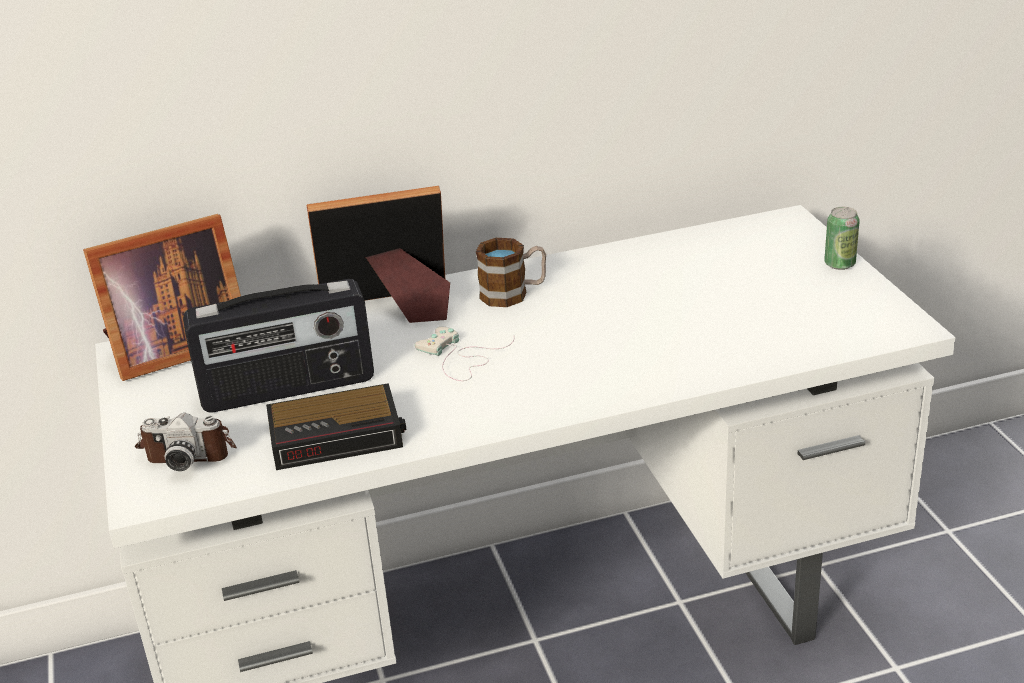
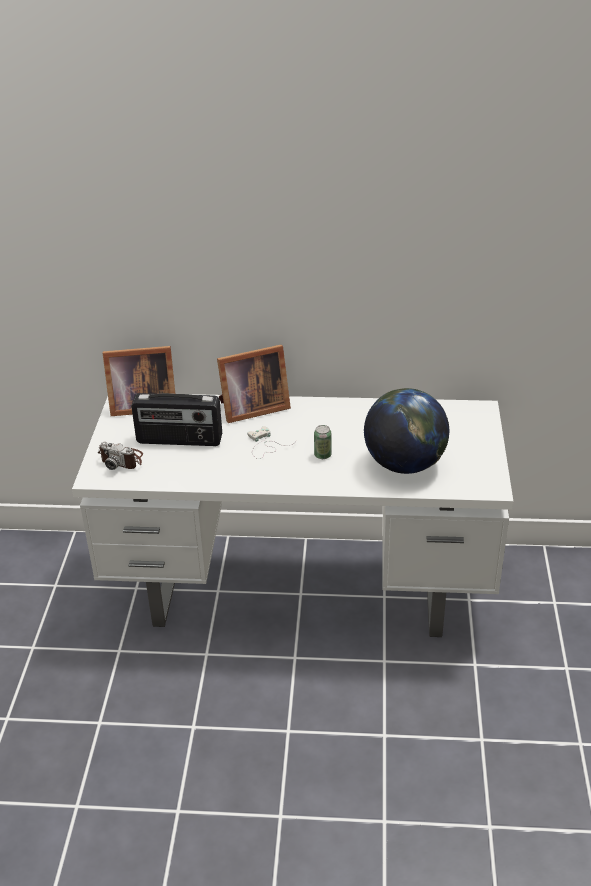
camera: 20 degrees right, 5 degrees up
alarm clock [266,383,406,470] -> none
picture frame [307,186,450,323] -> picture frame turned 150 degrees clockwise [217,345,291,423]
mug [476,238,546,307] -> none
can [824,207,860,270] -> can moved to [314,425,332,459]
none -> globe [364,388,449,474]

